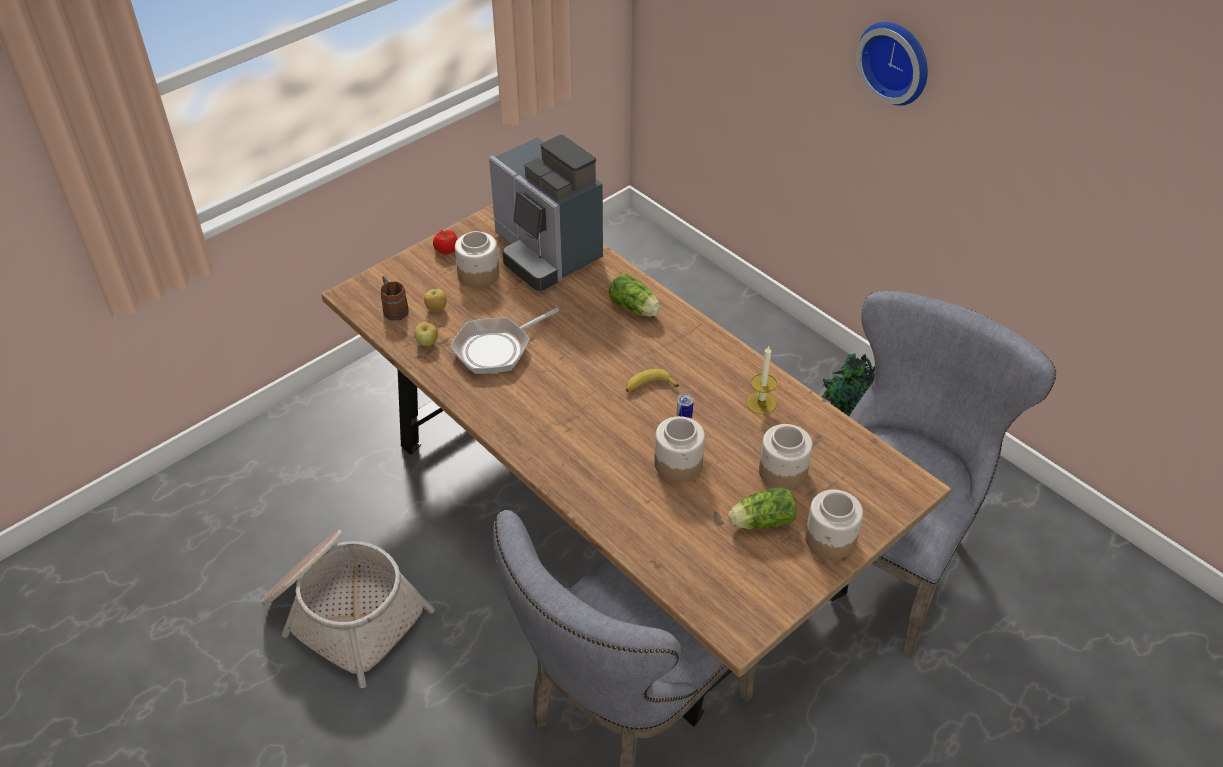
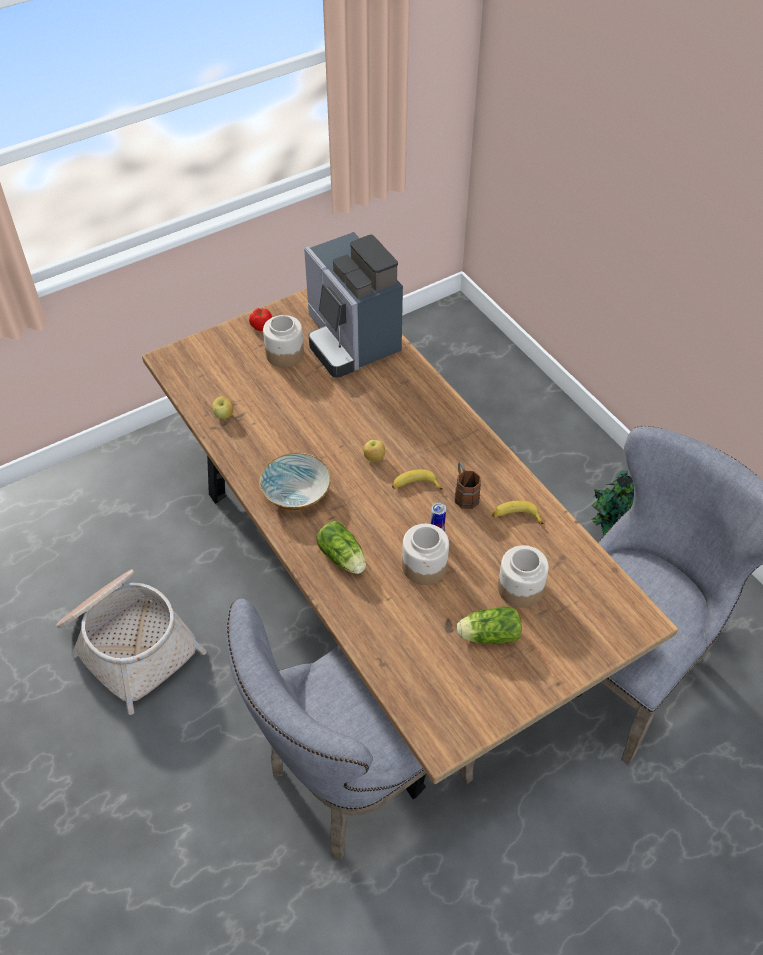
camera: 10 degrees right, 5 degrees up
brown mug [381,275,409,321] -> brown mug moved to [455,462,481,509]
apple [424,289,447,311] -> apple moved to [363,440,385,462]
frying pan [450,308,559,374] -> none
lettuce [609,274,661,317] -> lettuce moved to [317,521,366,574]
candle [746,346,777,415] -> banana [492,500,544,524]
jar [805,490,863,559] -> none
wall clock [856,22,928,106] -> none
none -> bowl [260,453,331,510]

